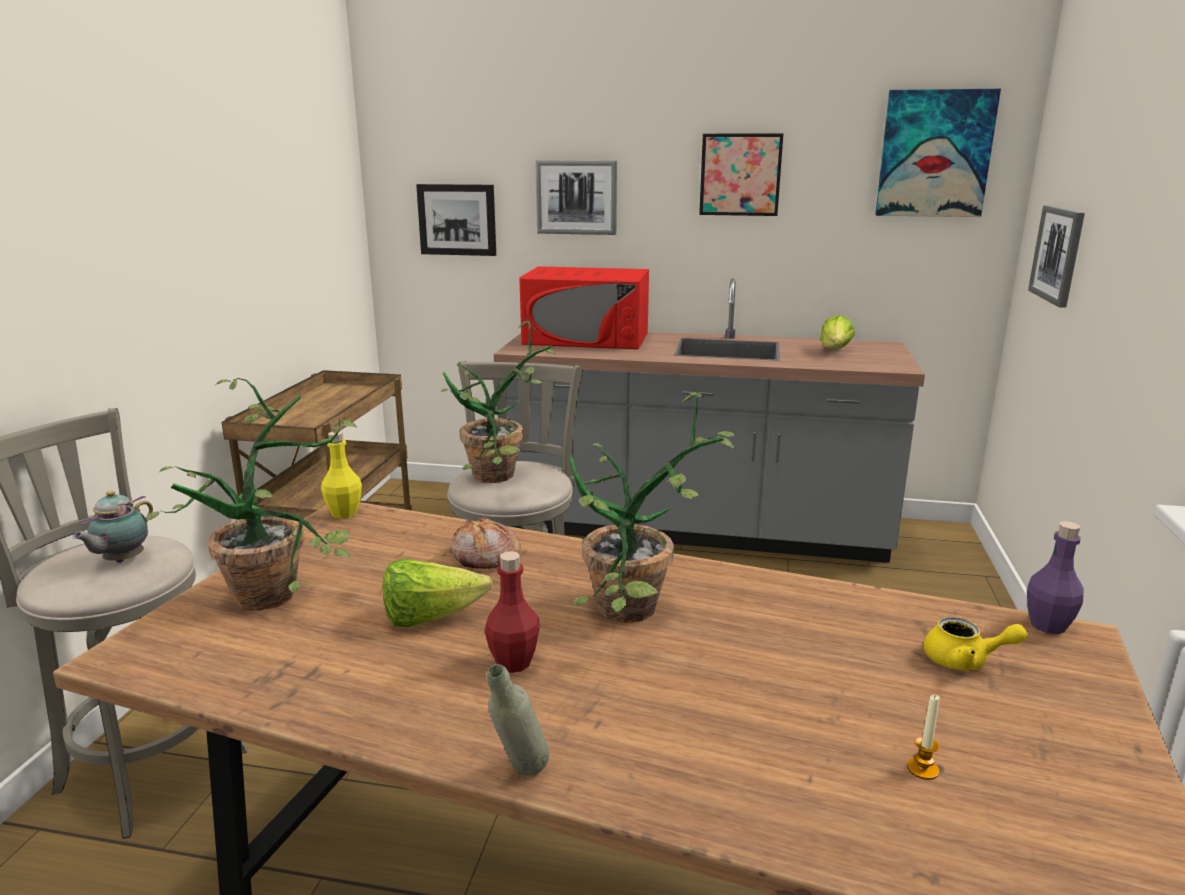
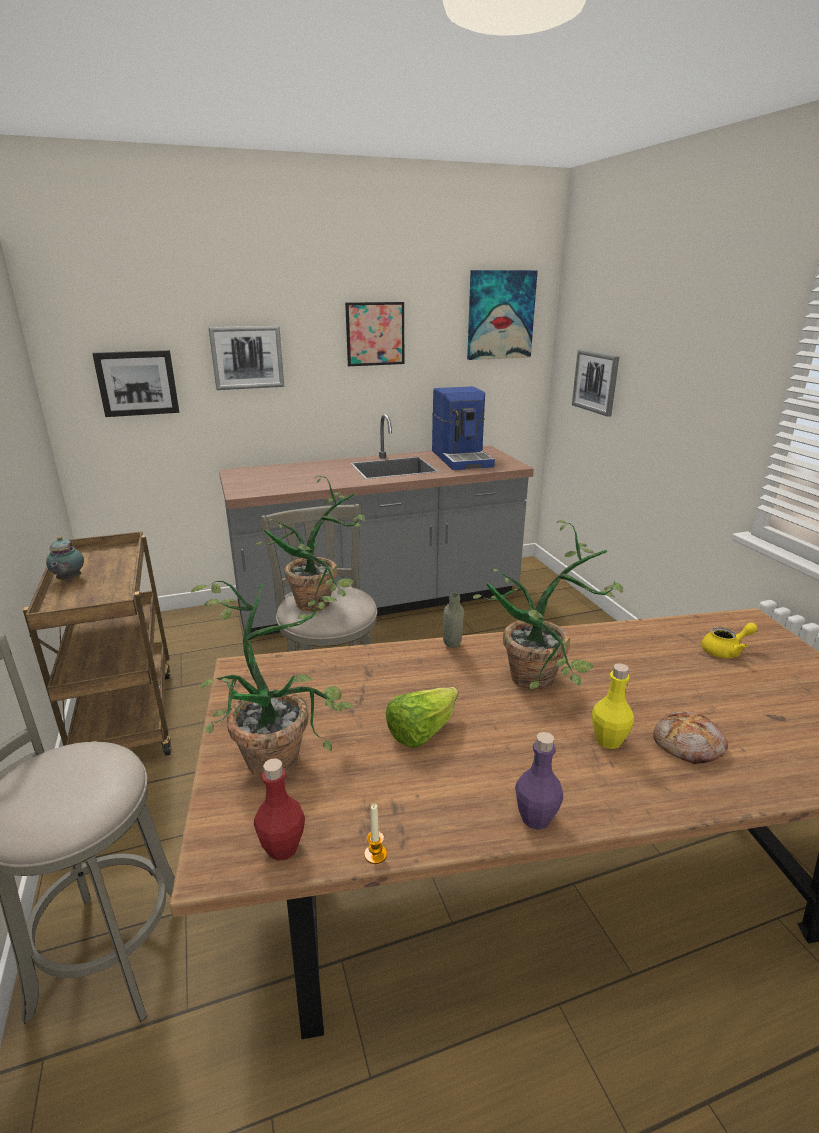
camera: 30 degrees left, 5 degrees up
teapot [73,490,153,563] -> teapot moved to [46,536,84,582]
yellow bottle [321,431,362,519] -> yellow bottle moved to [592,663,634,749]
bread [452,517,521,569] -> bread moved to [653,711,728,764]
red bottle [485,551,540,673] -> red bottle moved to [254,758,305,861]
grey bottle [487,664,549,775] -> grey bottle moved to [443,592,464,648]
red microwave [519,266,649,349] -> none
lettuce [820,315,855,349] -> coffee machine [432,387,495,470]
candle [907,694,940,780] -> candle moved to [364,804,387,864]
purple bottle [1027,521,1084,634] -> purple bottle moved to [515,732,563,830]

